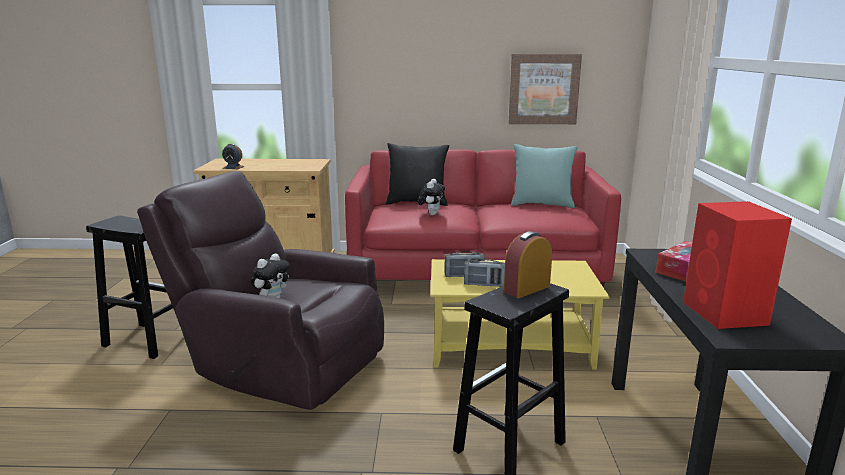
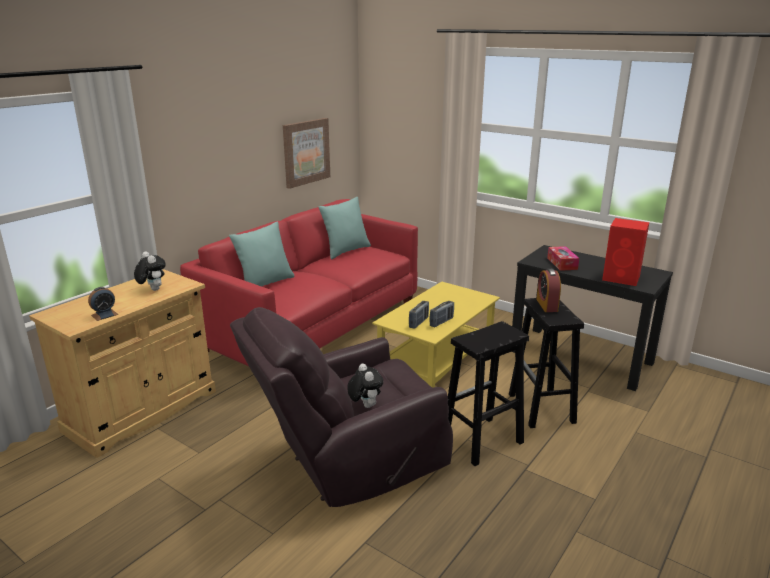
camera: 55 degrees left, 5 degrees up
black stool [86,215,173,359] -> black stool moved to [448,321,529,466]
black pillow [386,143,449,206] -> turquoise pillow [229,222,295,287]
plush toy [418,179,445,215] -> plush toy moved to [134,251,166,291]

